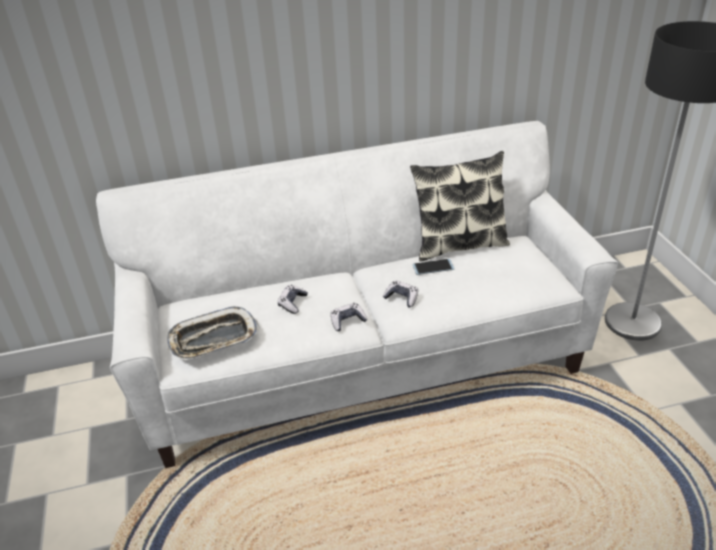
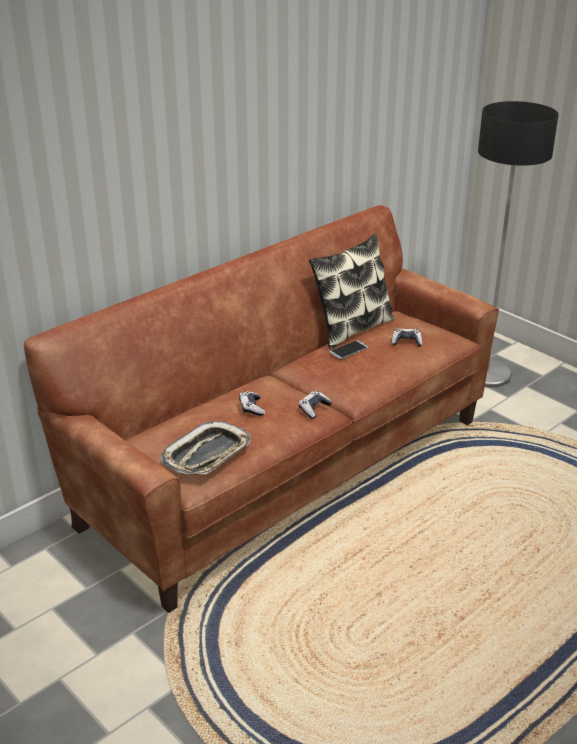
camera: 30 degrees left, 5 degrees down
white sofa [96,121,618,468] -> brown sofa [24,205,499,613]
game controller [383,281,418,307] -> game controller moved to [392,328,422,347]

